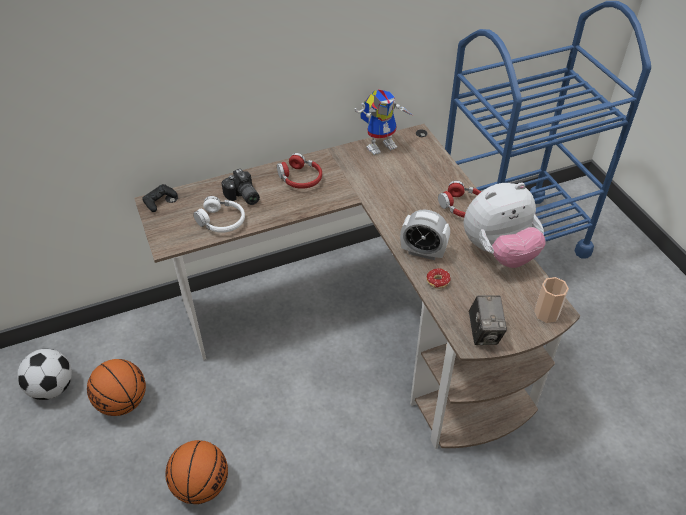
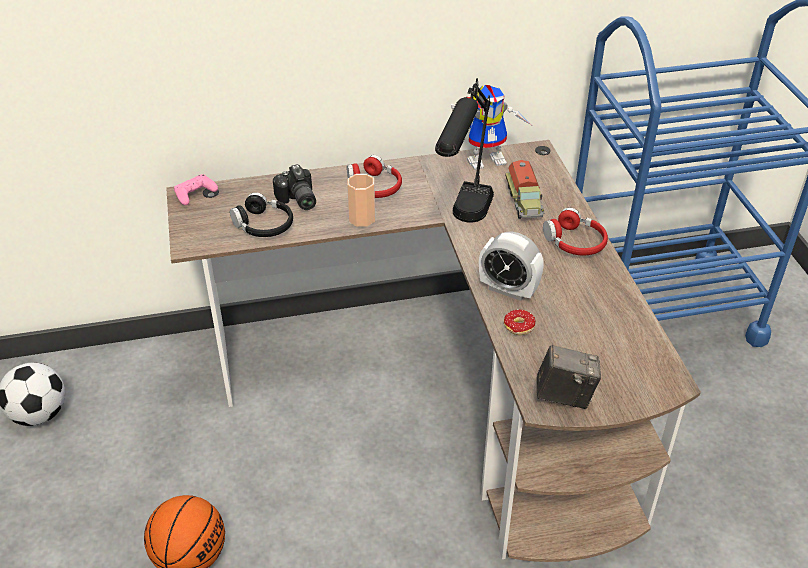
camera: 10 degrees right, 5 degrees down
basketball [87,359,146,416] -> none
black game controller [142,184,177,212] -> pink game controller [174,174,218,205]
white headphones [193,196,245,233] -> black headphones [230,192,293,237]
plush toy [464,182,546,268] -> none
camera [469,295,507,346] -> camera turned 90 degrees counterclockwise [536,345,601,409]
cup [534,277,569,323] -> cup moved to [347,174,375,227]
none -> black table lamp [435,78,494,222]
none -> toy truck [505,160,544,219]

